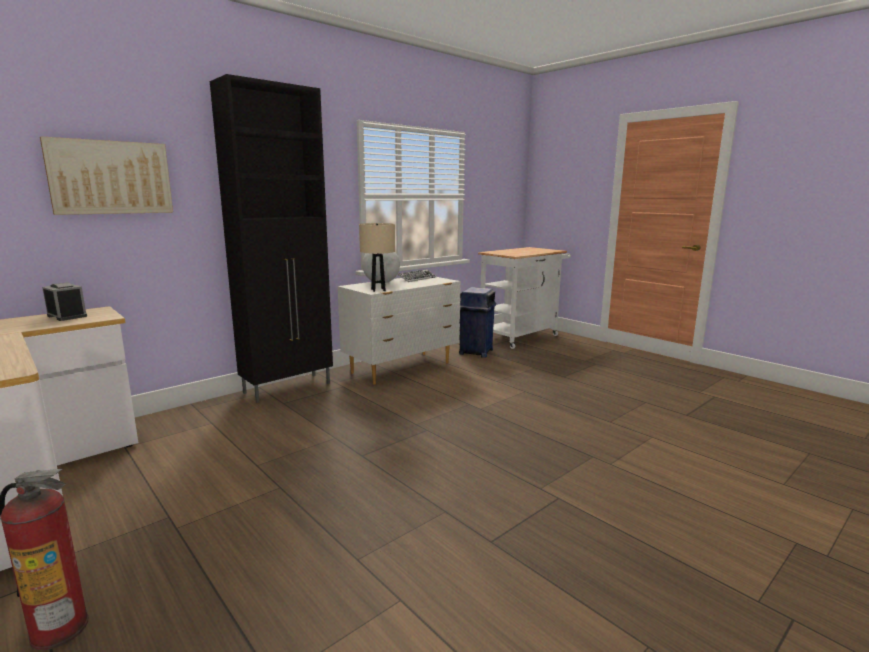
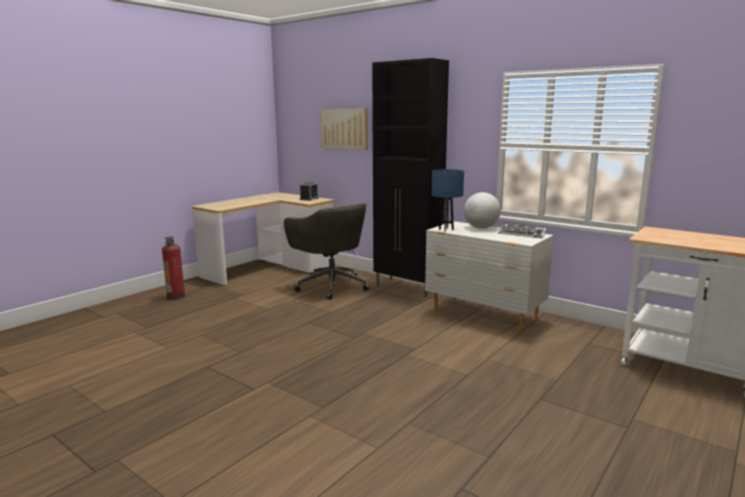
camera: 80 degrees right, 0 degrees up
beige table lamp [359,223,395,292] -> blue table lamp [432,169,464,231]
blue trash can [459,287,496,358] -> none
none -> grey office chair [284,203,370,300]

